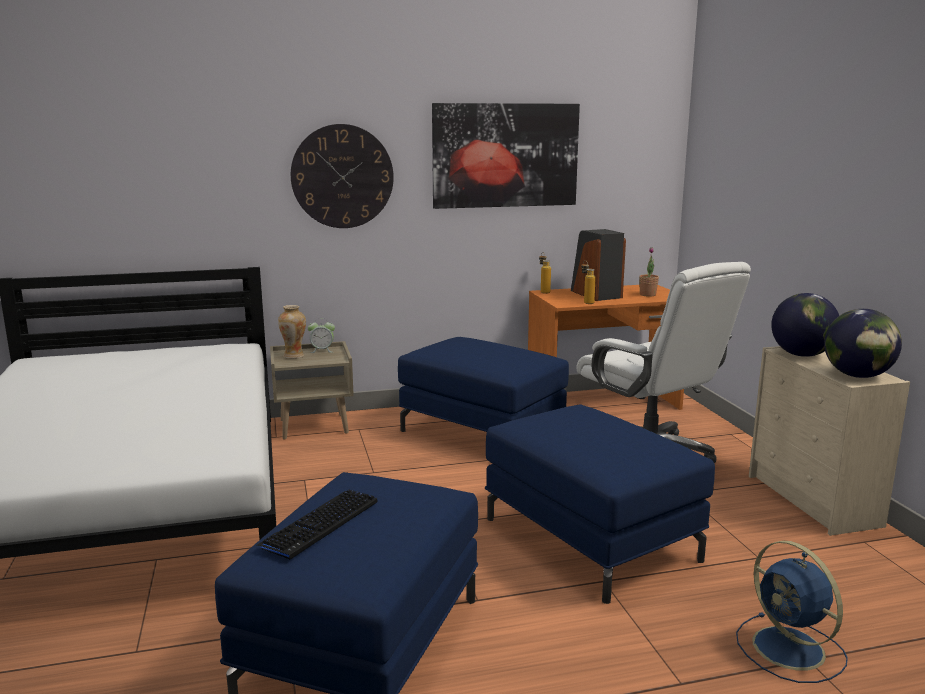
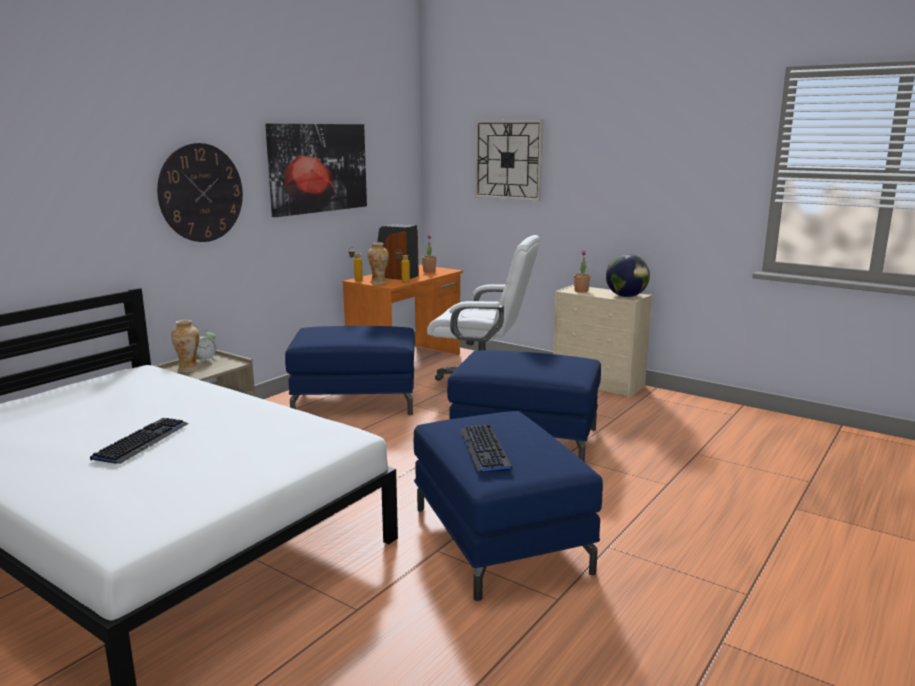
camera: 40 degrees left, 0 degrees up
blue fan [736,541,848,683] -> none
globe [771,293,839,357] -> potted plant [574,251,590,293]
none -> keyboard [90,418,189,464]
none -> vase [367,243,389,285]
none -> wall clock [475,120,544,201]

